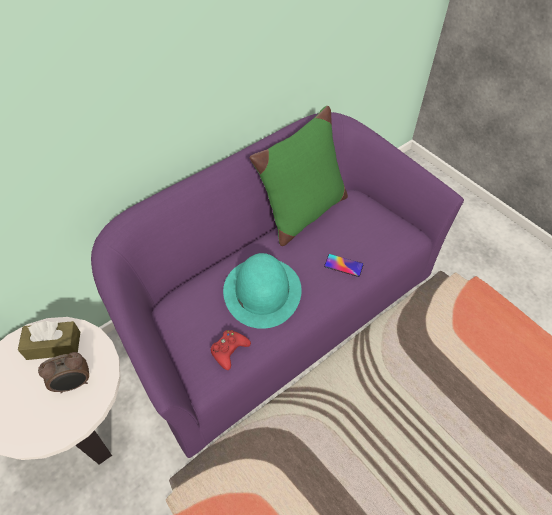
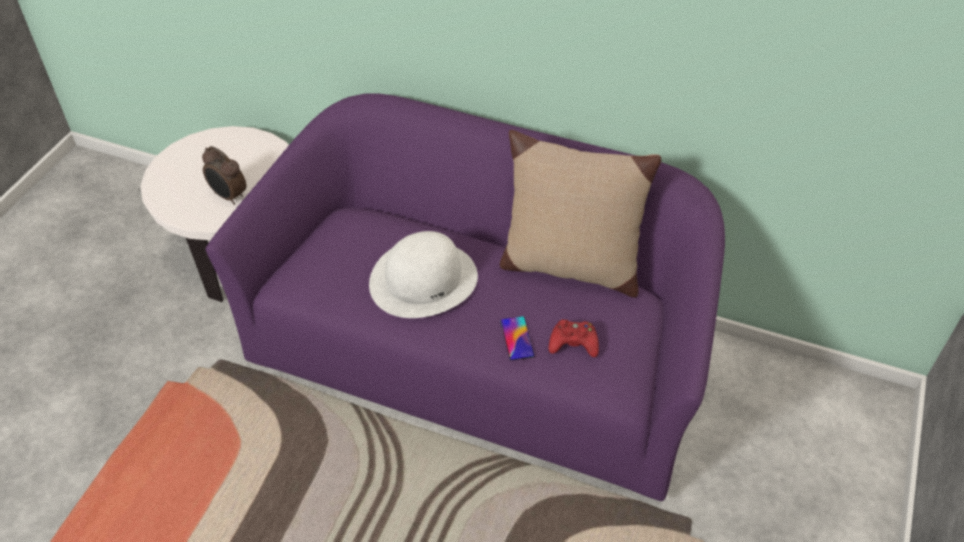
camera: 60 degrees right, 5 degrees down
brown tissue box [18,321,80,360] -> none
red game controller [211,330,251,370] -> red game controller moved to [549,319,599,357]
turquoise hat [223,253,302,329] -> white hat [369,231,478,318]
green pillow [250,106,348,246] -> beige pillow [500,130,661,297]

